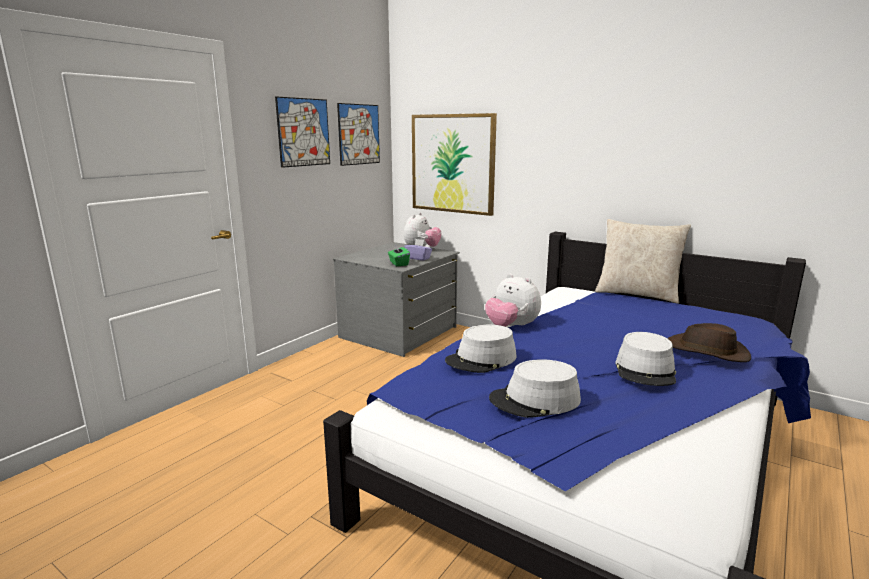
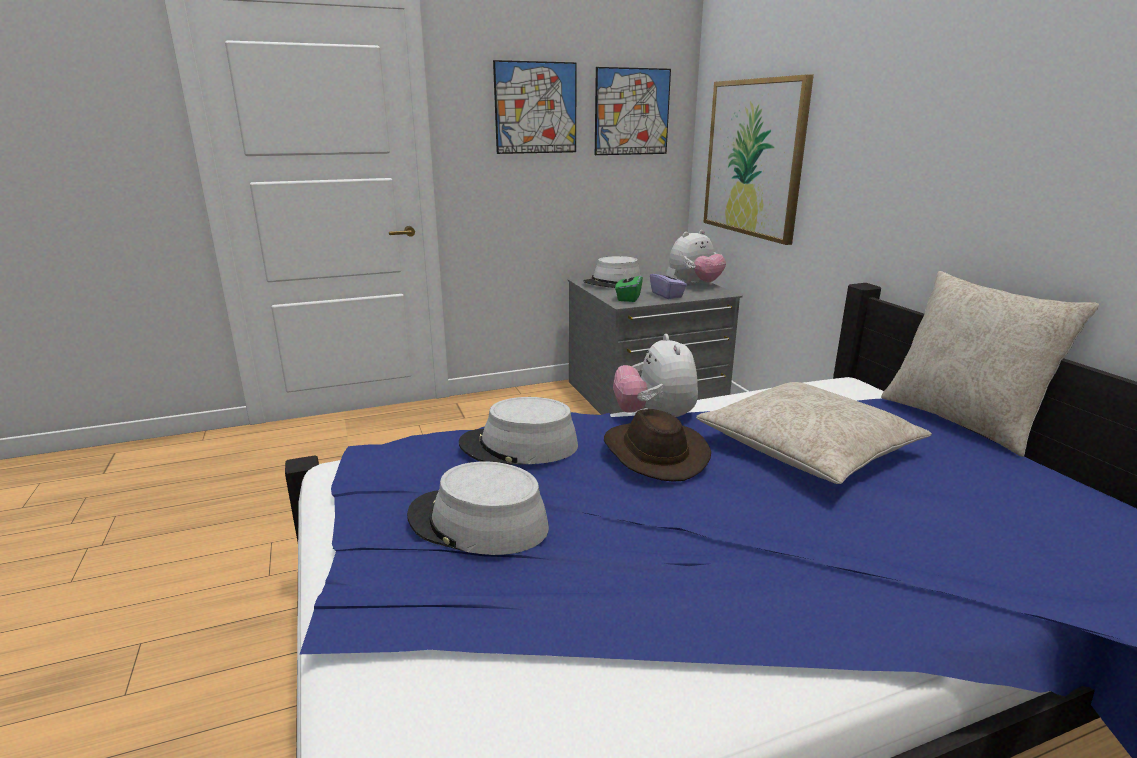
camera: 35 degrees right, 5 degrees up
grey hat [615,332,676,386] -> grey hat moved to [583,256,640,288]
brown hat [667,323,751,362] -> brown hat moved to [604,409,711,482]
none -> beige pillow [696,382,932,484]

